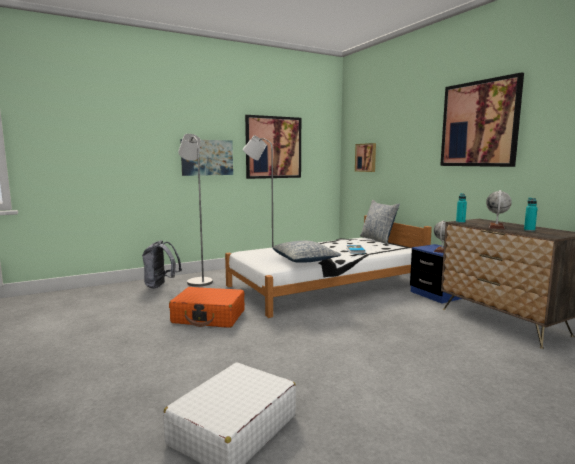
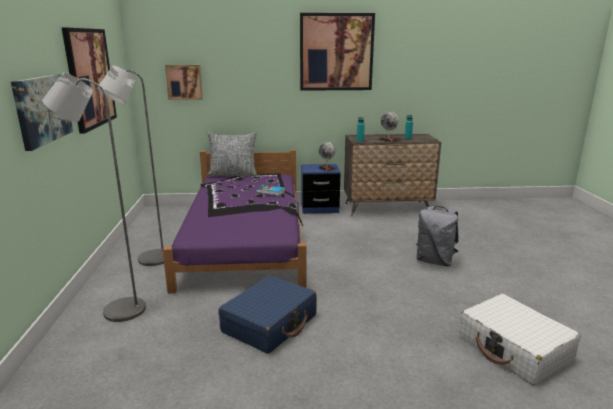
camera: 65 degrees left, 10 degrees up
grey backpack [142,240,182,288] -> grey backpack moved to [416,206,459,266]
orange suitcase [169,287,245,328] -> blue suitcase [219,275,317,354]
white bed [225,215,432,318] -> purple bed [163,149,306,294]
pillow [272,241,341,263] -> none

